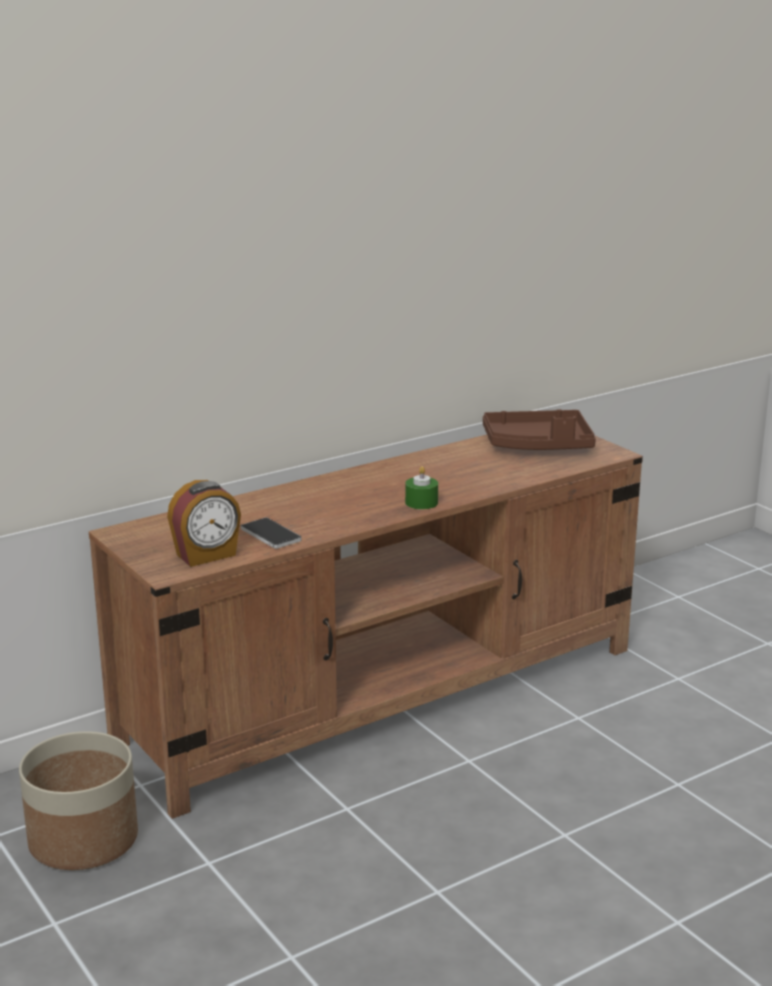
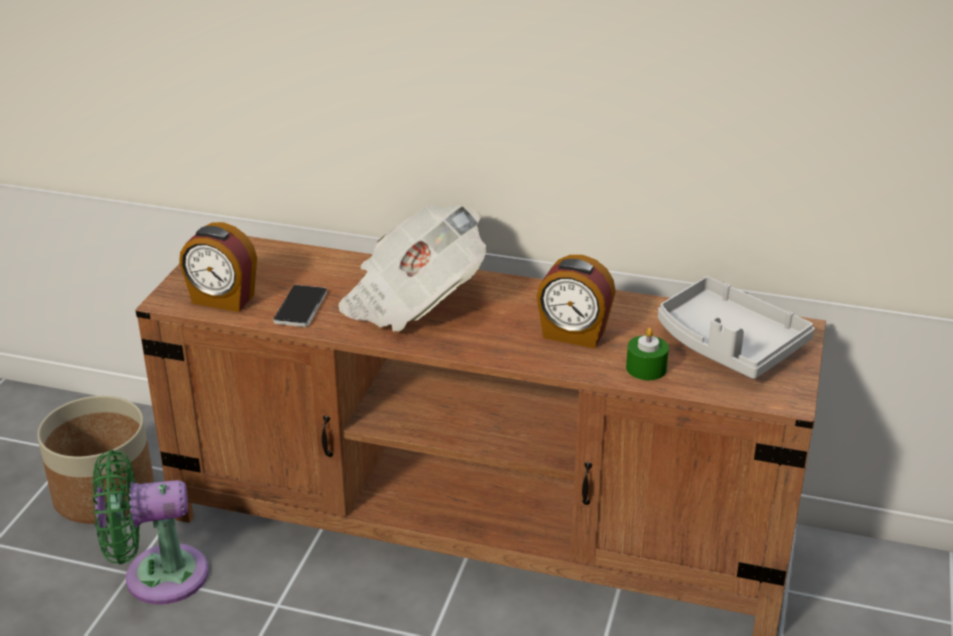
camera: 50 degrees right, 10 degrees up
green candle [405,466,438,509] -> green candle moved to [626,328,669,380]
brown tray [483,409,596,450] -> grey tray [658,277,815,379]
none -> green fan [93,450,209,604]
none -> newspaper [338,205,486,332]
none -> alarm clock [536,255,616,349]

